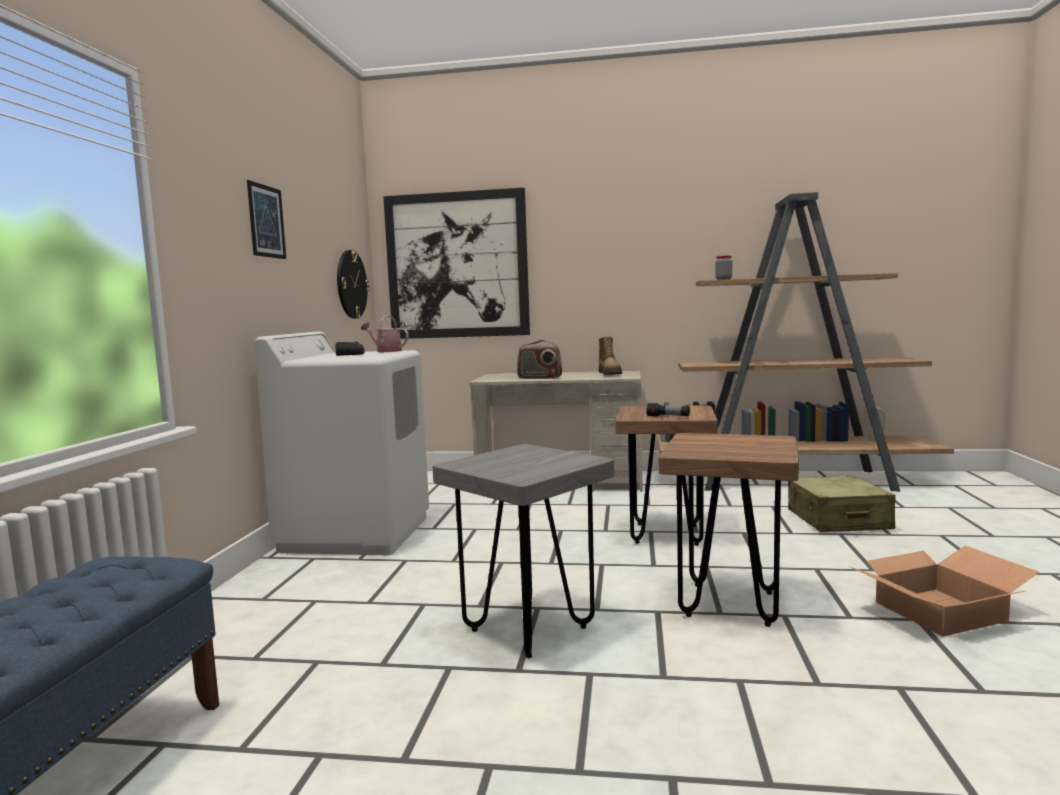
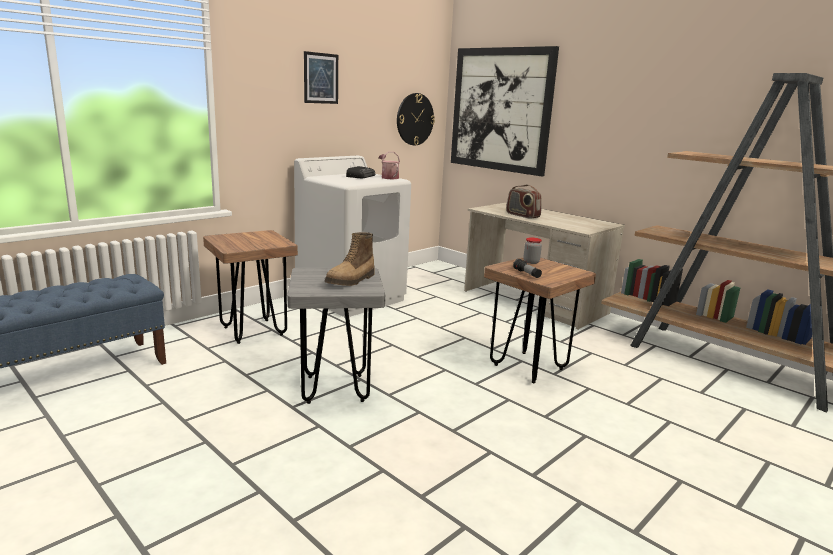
camera: 35 degrees right, 10 degrees up
boot [599,337,622,375] -> boot moved to [325,232,374,286]
brown stool [658,433,799,627] -> brown stool moved to [203,230,298,344]
jar [715,255,732,280] -> jar moved to [523,237,542,264]
beige suitcase [788,476,896,532] -> none
cardboard box [848,546,1039,637] -> none

